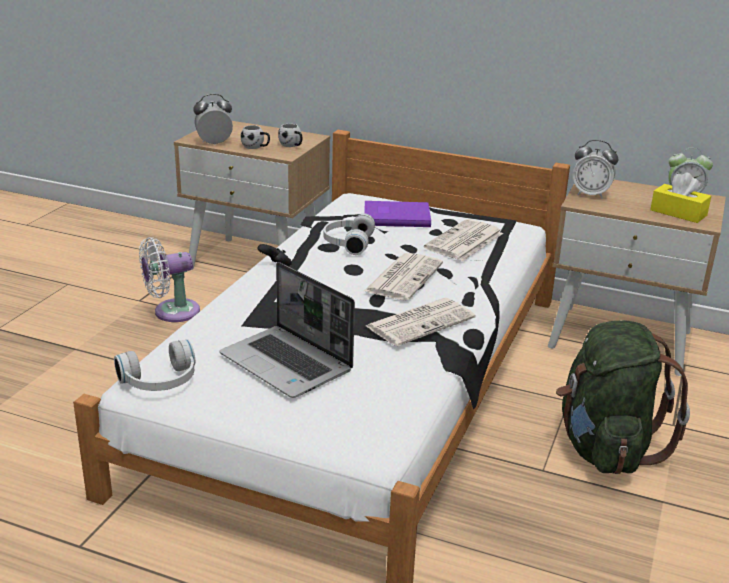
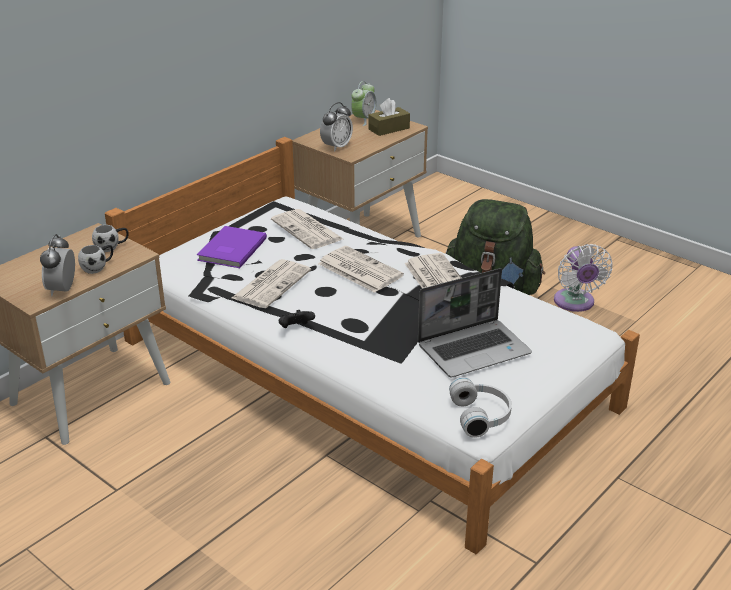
camera: 70 degrees left, 5 degrees up
white fan [139,237,200,322] -> white fan moved to [554,244,612,312]
white headphones [323,214,375,255] -> newspaper [232,259,311,308]
yellow tissue box [650,172,711,223] -> brown tissue box [368,98,410,136]

